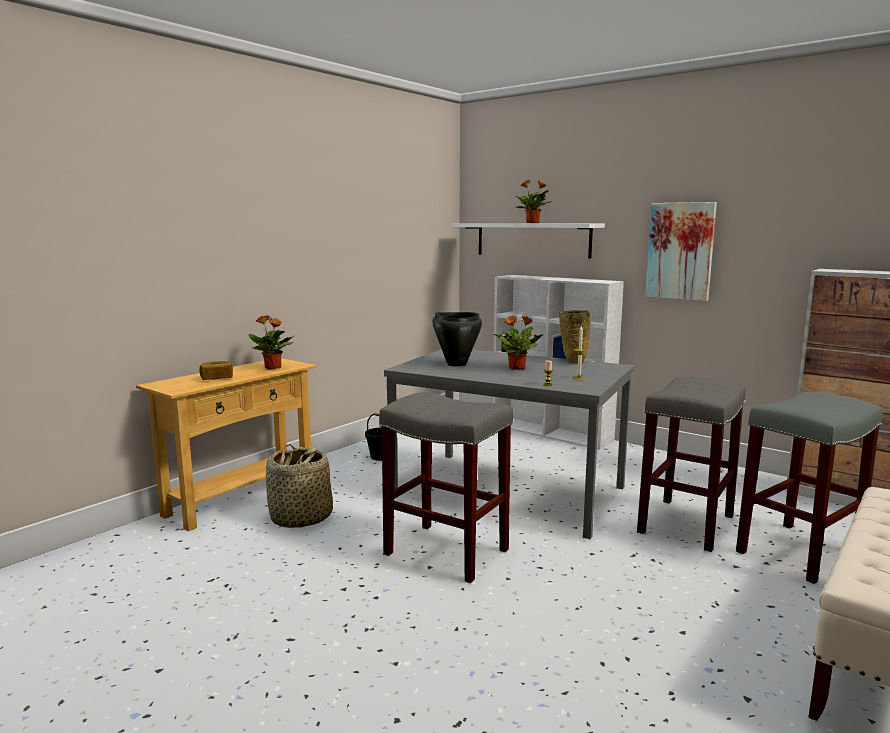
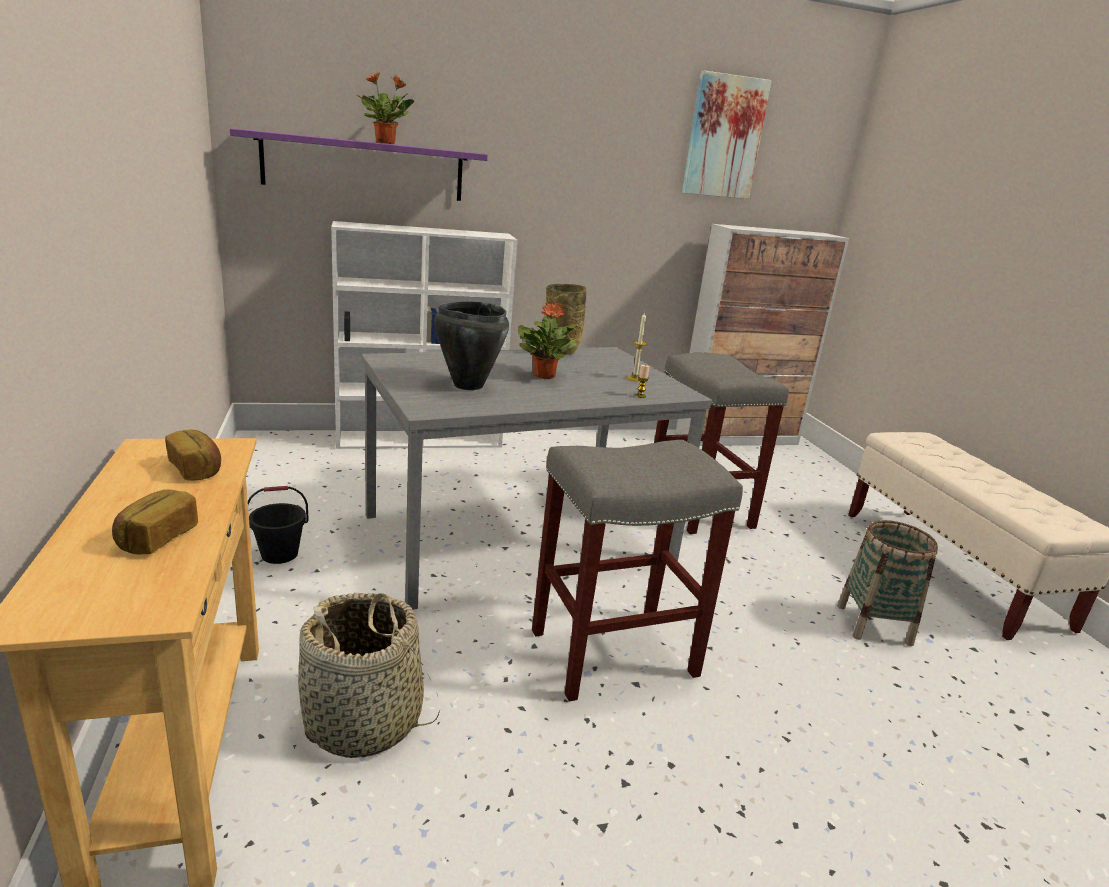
camera: 55 degrees left, 10 degrees up
potted plant [248,315,296,369] -> bread [165,429,221,480]
white shelf [452,223,605,258] -> purple shelf [230,129,488,201]
picture [645,202,717,301] -> picture moved to [682,70,772,199]
grey stool [736,392,883,584] -> none
none -> basket [837,520,938,646]

